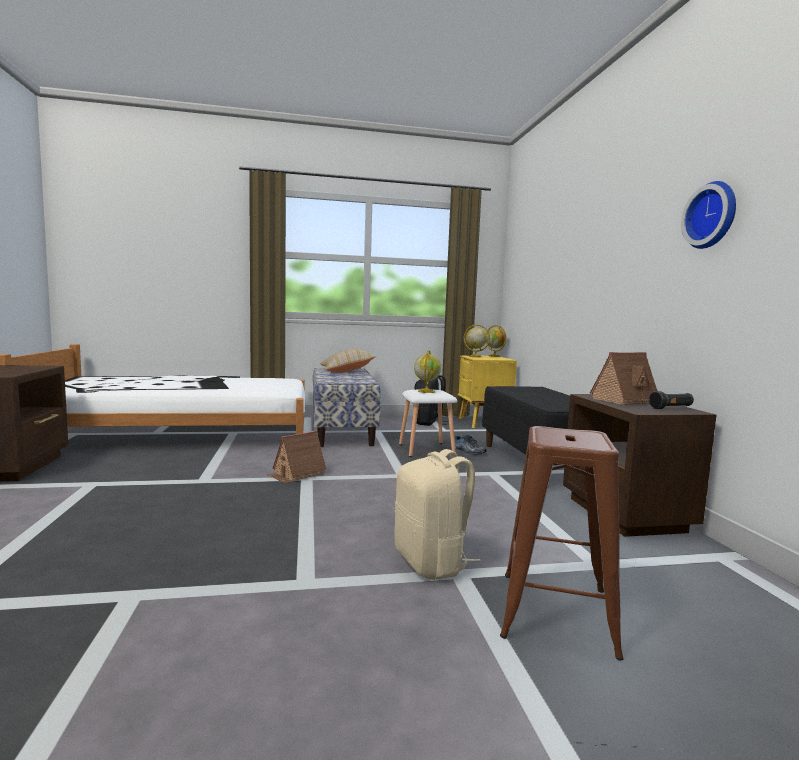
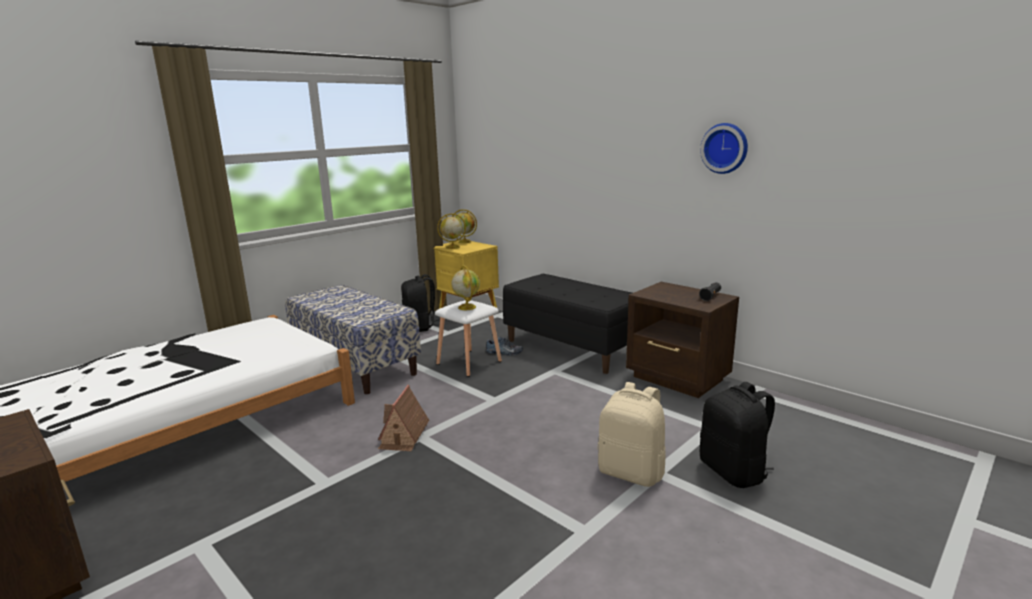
camera: 35 degrees left, 10 degrees up
beige pillow [320,348,376,373] -> none
brown stool [500,426,624,661] -> black backpack [700,382,775,488]
toy house [590,352,658,405] -> none

